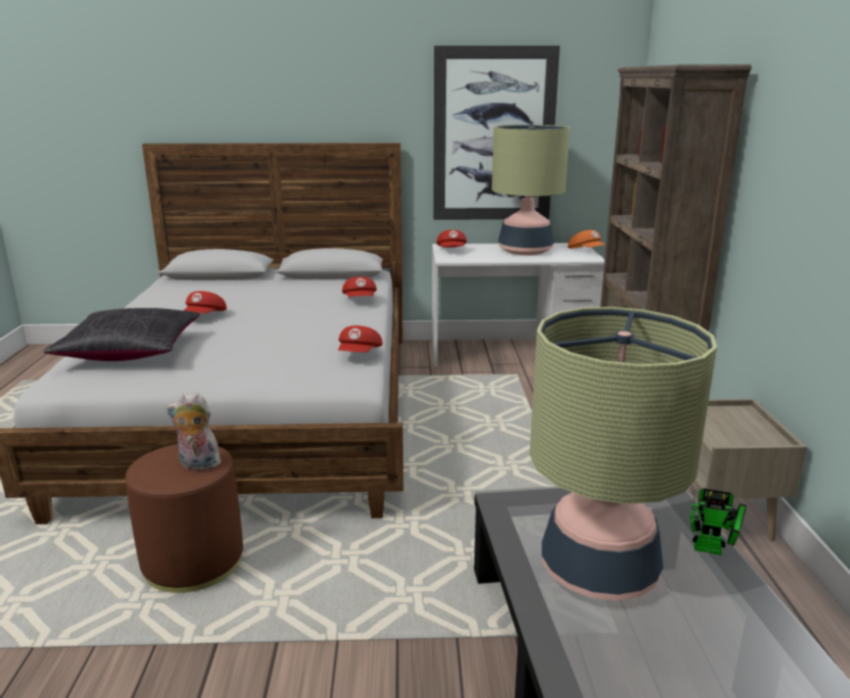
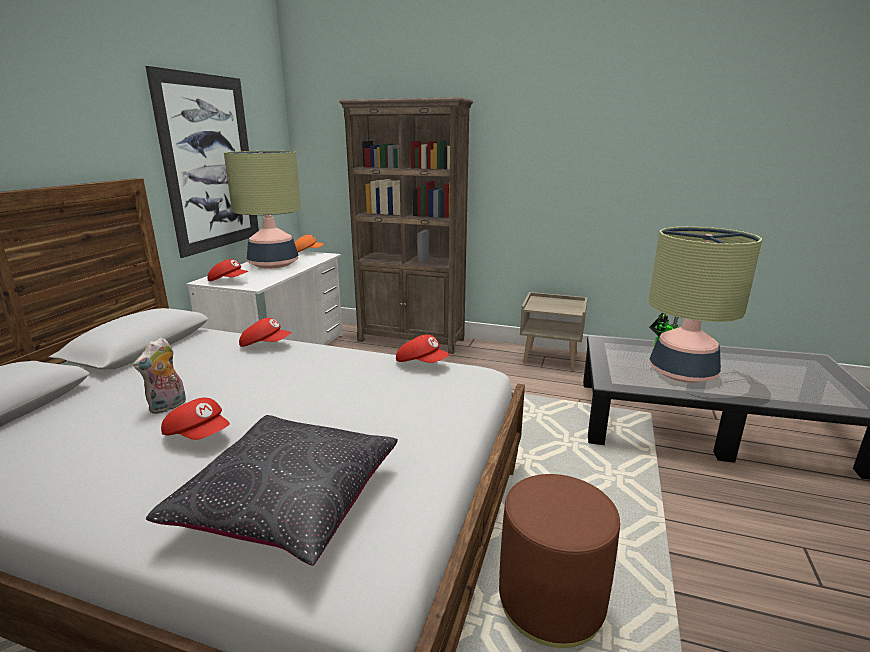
camera: 70 degrees left, 0 degrees up
plush toy [166,393,221,470] -> plush toy moved to [133,337,186,414]

